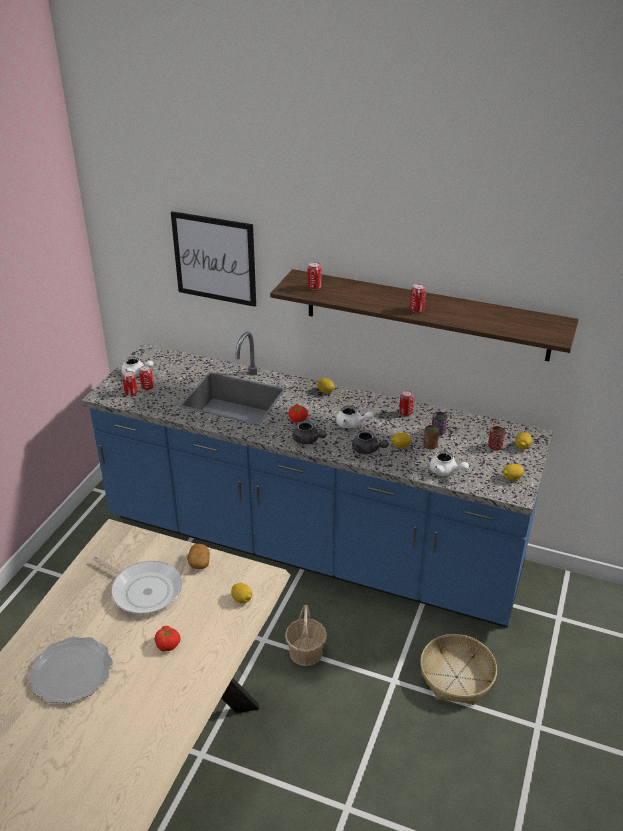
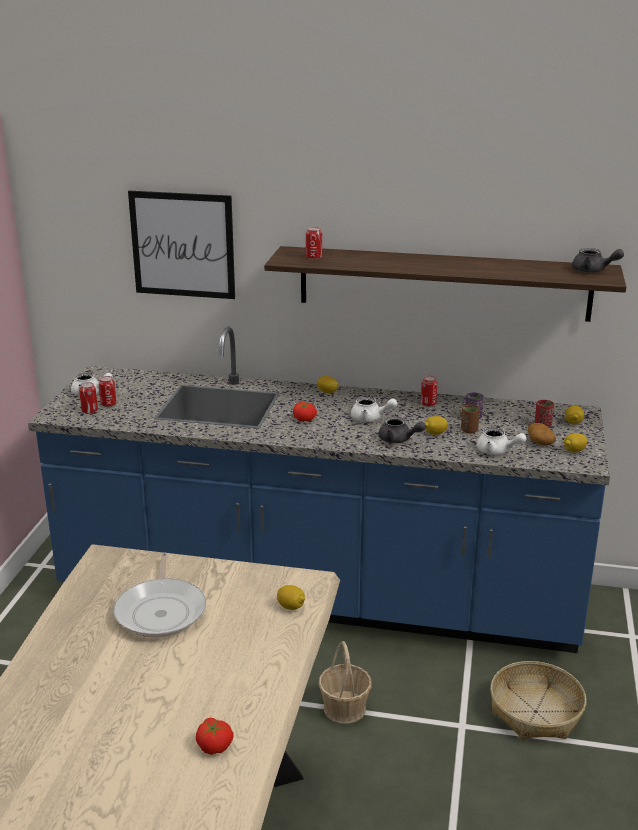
camera: 10 degrees left, 10 degrees down
plate [28,637,113,704] -> none
frying pan [93,556,182,614] -> frying pan turned 60 degrees clockwise [114,552,206,638]
tomato [154,626,181,651] -> tomato moved to [196,717,233,755]
potato [187,544,210,569] -> potato moved to [528,423,556,445]
grey teapot [292,421,327,444] -> grey teapot moved to [572,248,624,273]
can [410,283,426,313] -> none

